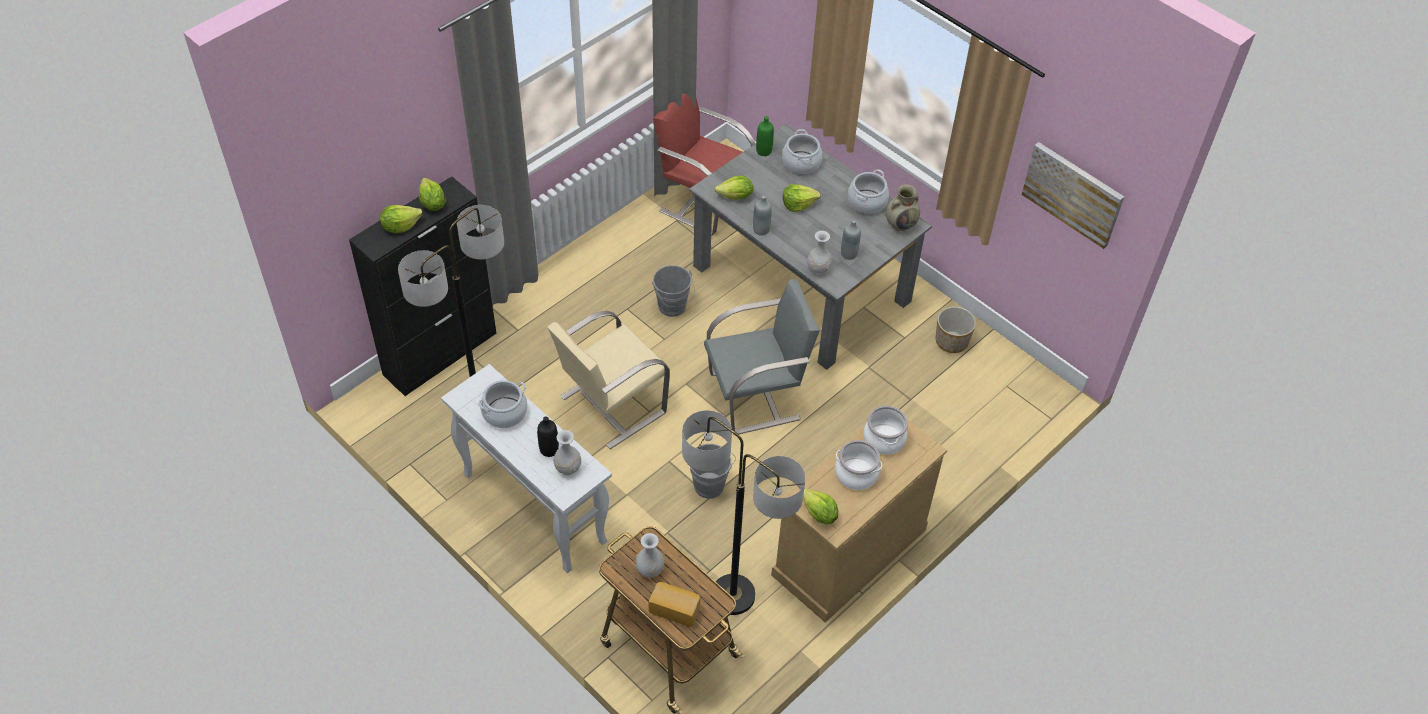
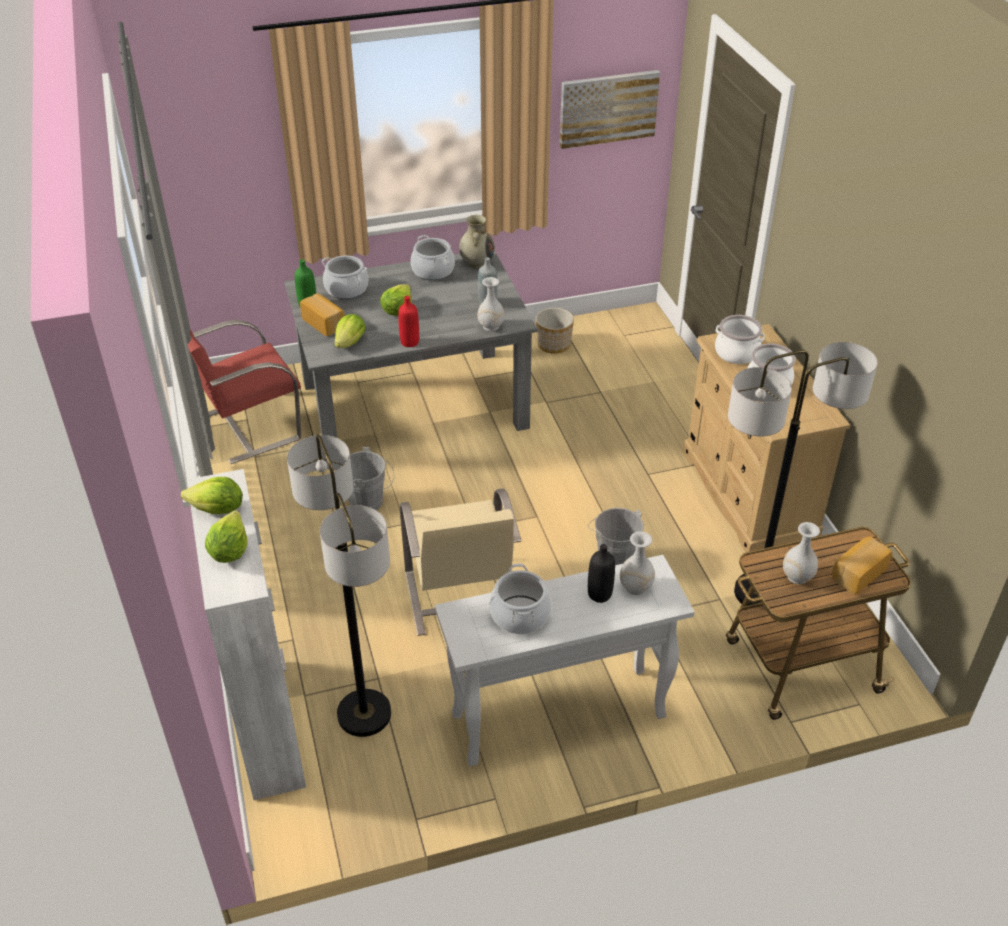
camera: 60 degrees left, 10 degrees down
black cabinet [349,176,497,396] -> white cabinet [187,469,306,800]
grey chair [704,279,820,434] -> none
grey bottle [753,195,772,235] -> red bottle [398,296,419,347]
lettuce [803,488,838,524] -> none
none -> bread [300,293,345,336]

